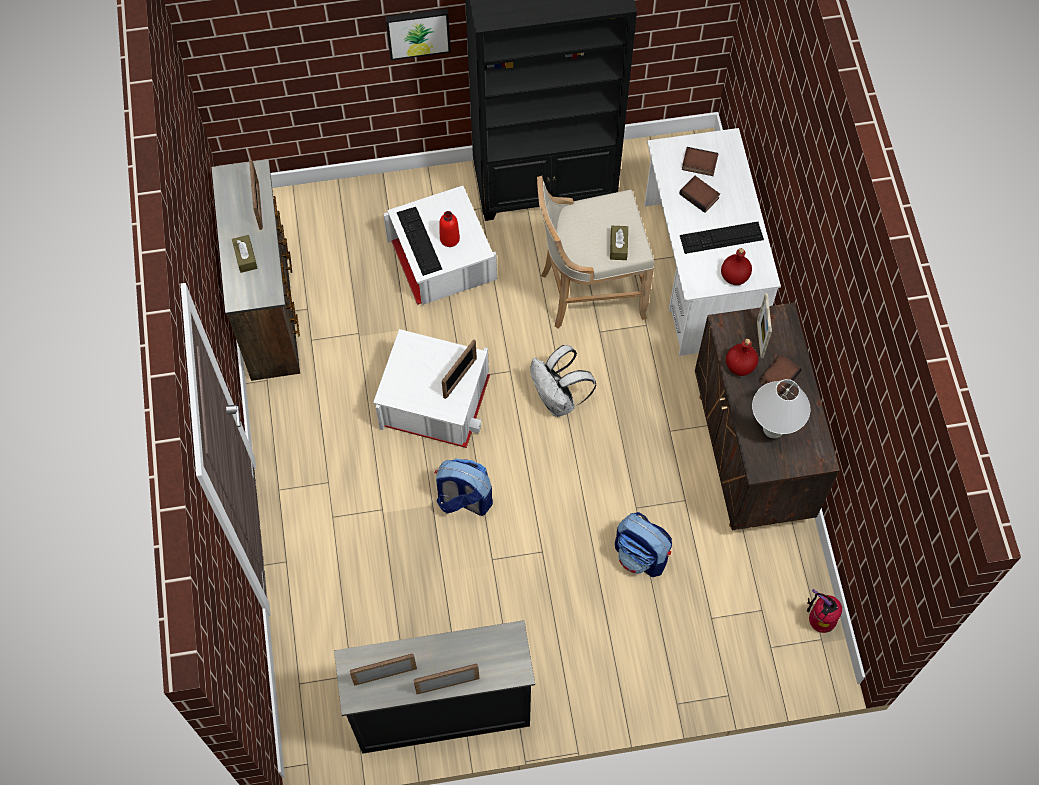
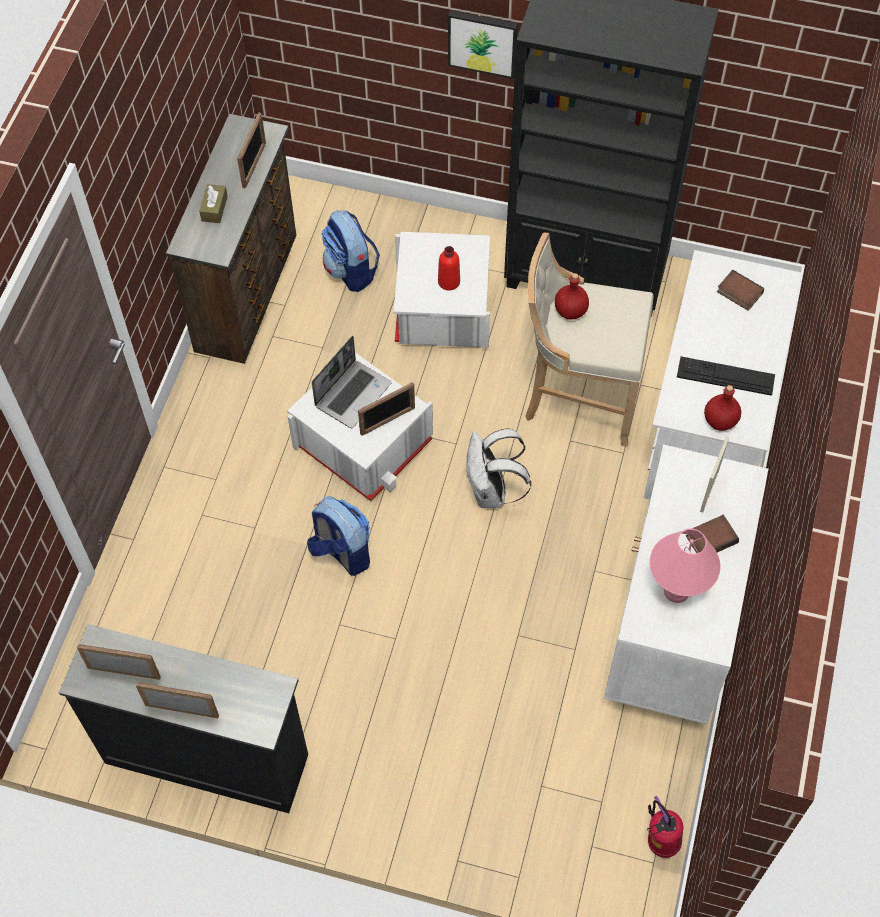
camera: 25 degrees right, 5 degrees down
keyboard [397,207,442,276] -> none
brown tissue box [610,226,628,260] -> none
backpack [615,512,672,577] -> backpack moved to [322,210,380,292]
book [679,176,720,213] -> none
brown cabinet [695,303,840,530] -> white cabinet [604,445,768,724]
red bottle [726,339,758,376] -> red bottle moved to [555,273,589,320]
white table lamp [752,379,810,438] -> pink table lamp [650,529,721,603]
none -> laptop [312,336,391,428]

